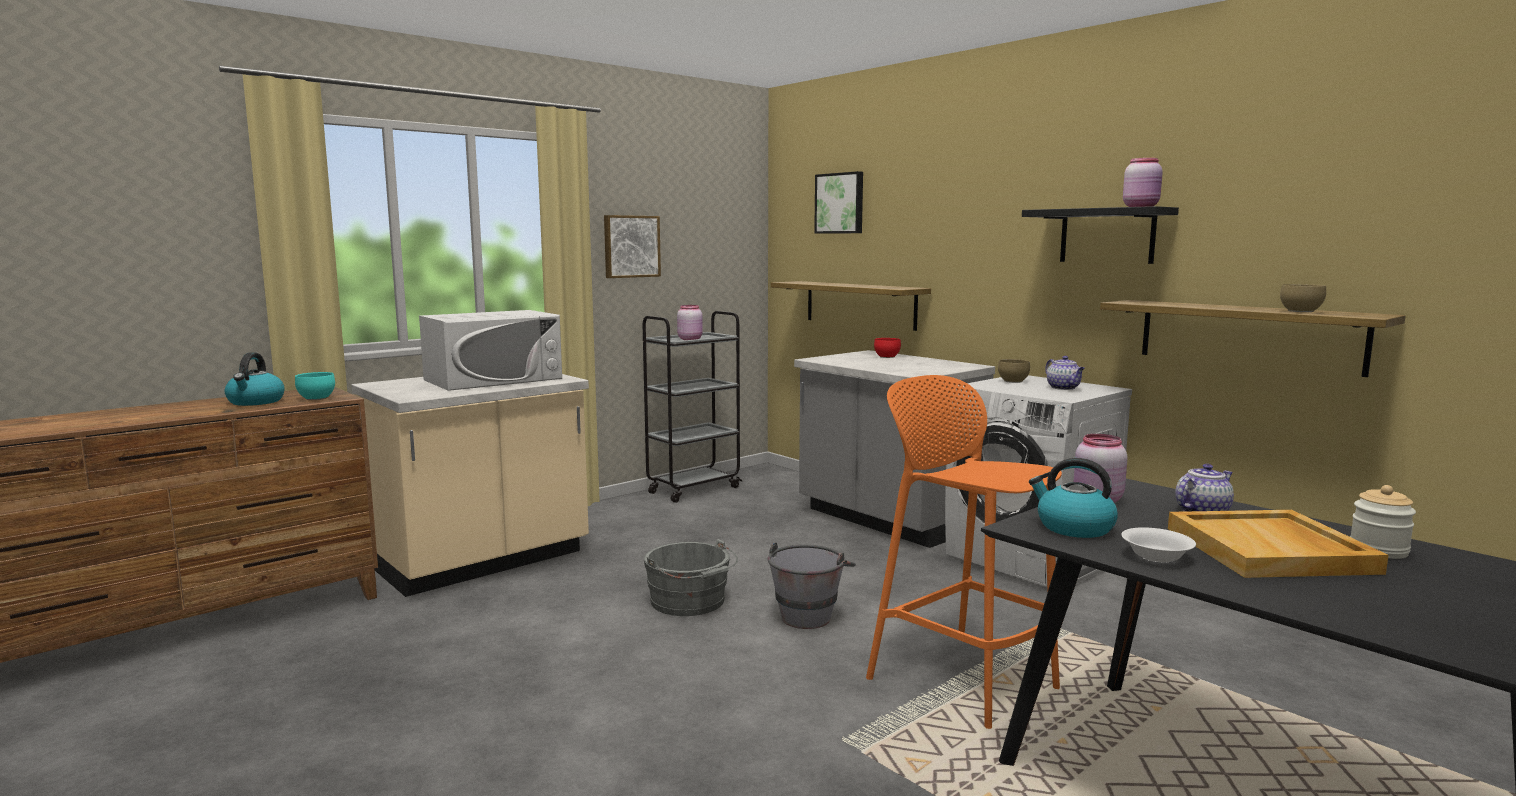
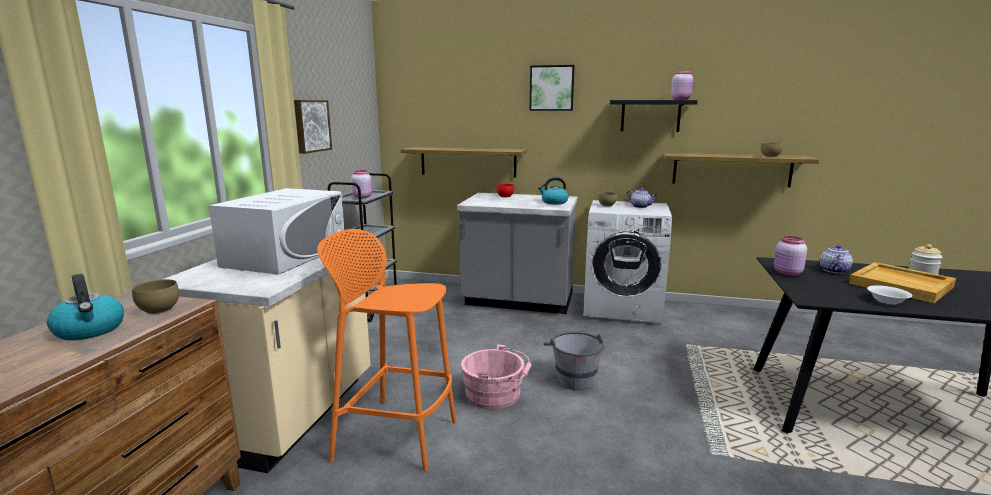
camera: 35 degrees left, 5 degrees up
turquoise bowl [295,372,335,400] -> brown bowl [132,279,179,314]
grey bucket [644,539,738,616] -> pink bucket [461,344,531,409]
picture [814,171,863,234] -> picture moved to [530,65,575,111]
orange stool [866,375,1062,729] -> orange stool moved to [317,229,457,471]
kettle [1029,458,1118,538] -> kettle moved to [538,177,569,204]

